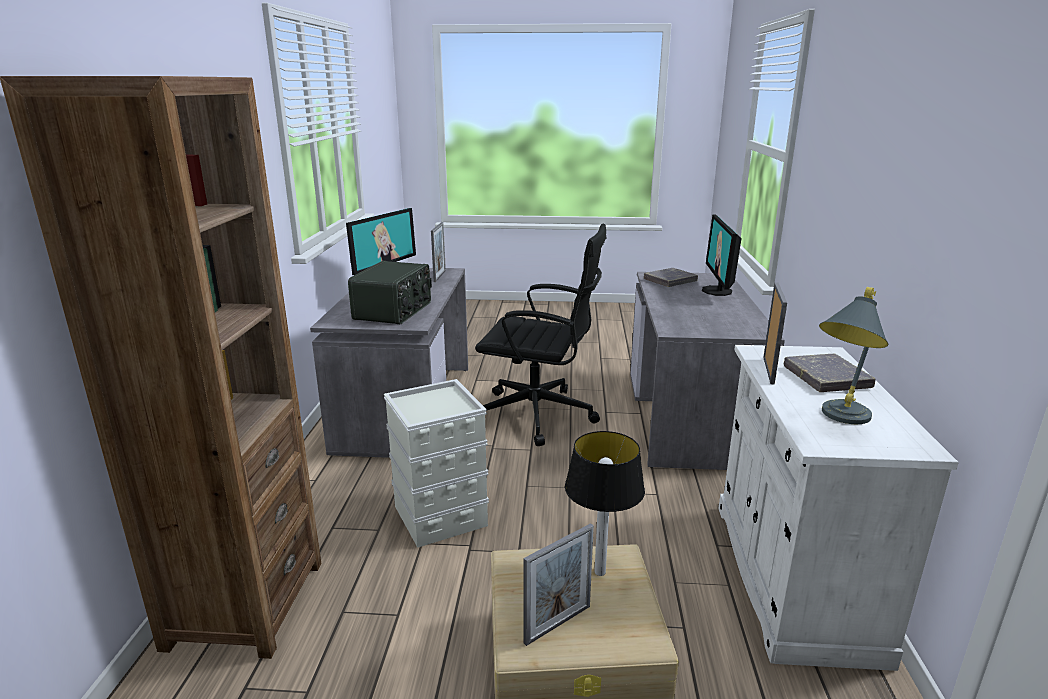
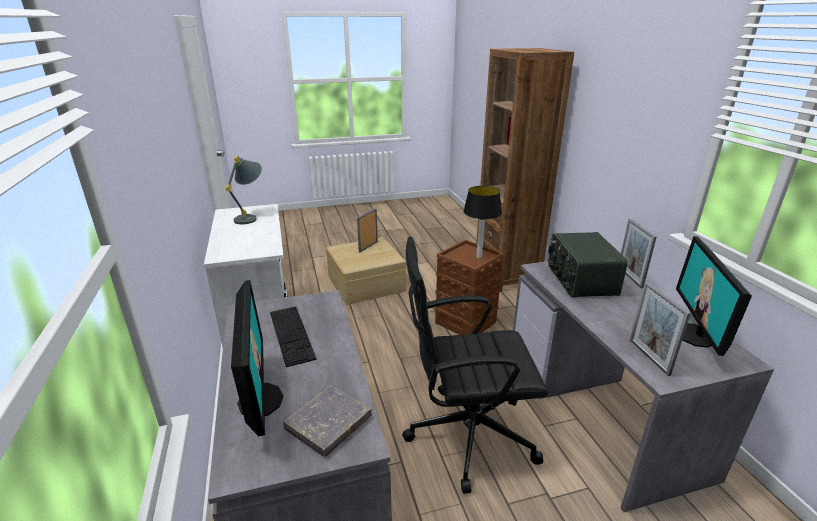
camera: 160 degrees right, 5 degrees up
grey storage box [384,379,489,548] -> brown storage box [435,240,504,335]
table lamp [565,431,645,576] -> table lamp moved to [463,186,502,258]
picture frame [763,282,787,385] -> picture frame moved to [621,219,657,288]
grey book [784,354,876,392] -> none
none -> keyboard [270,306,316,367]

